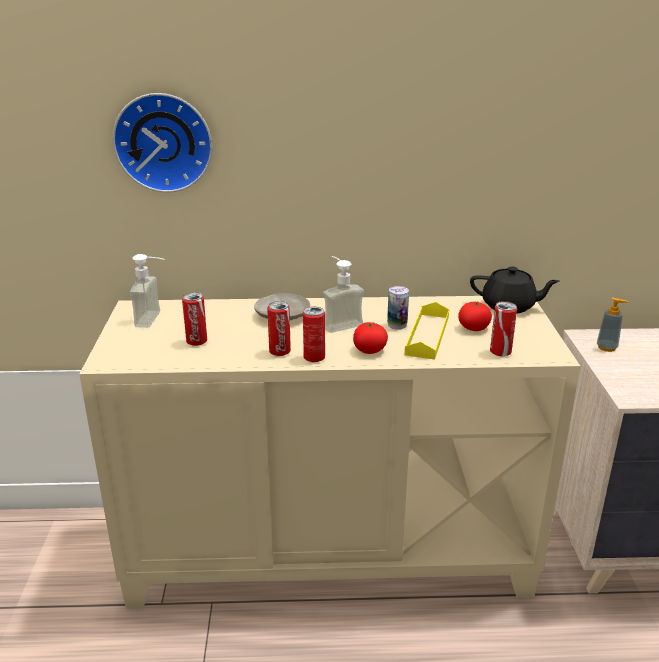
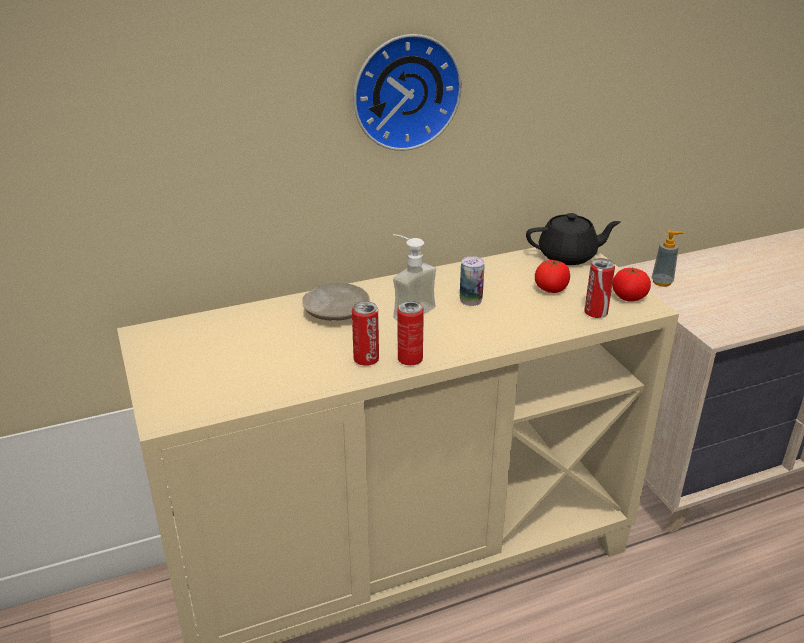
camera: 20 degrees left, 5 degrees up
wall clock [112,93,213,193] -> wall clock moved to [353,34,462,151]
soap dispenser [130,254,164,328] -> none
can [182,292,207,346] -> none
tomato [353,322,388,354] -> tomato moved to [612,267,651,302]
yellow tray [405,302,449,360] -> none

